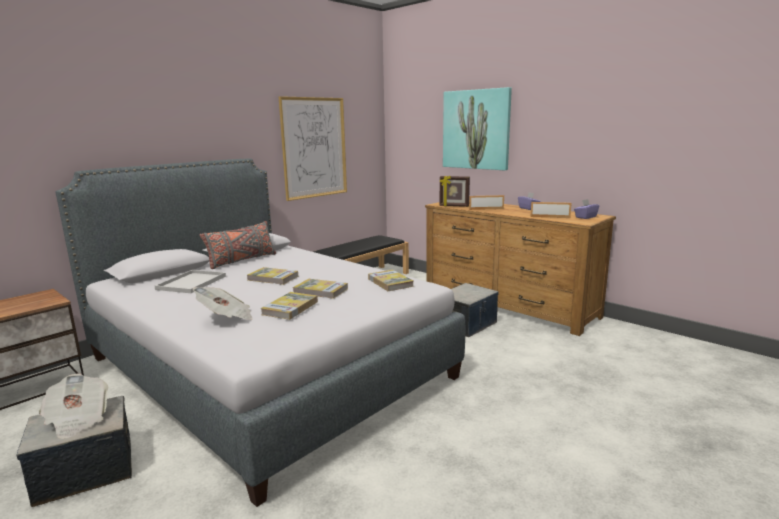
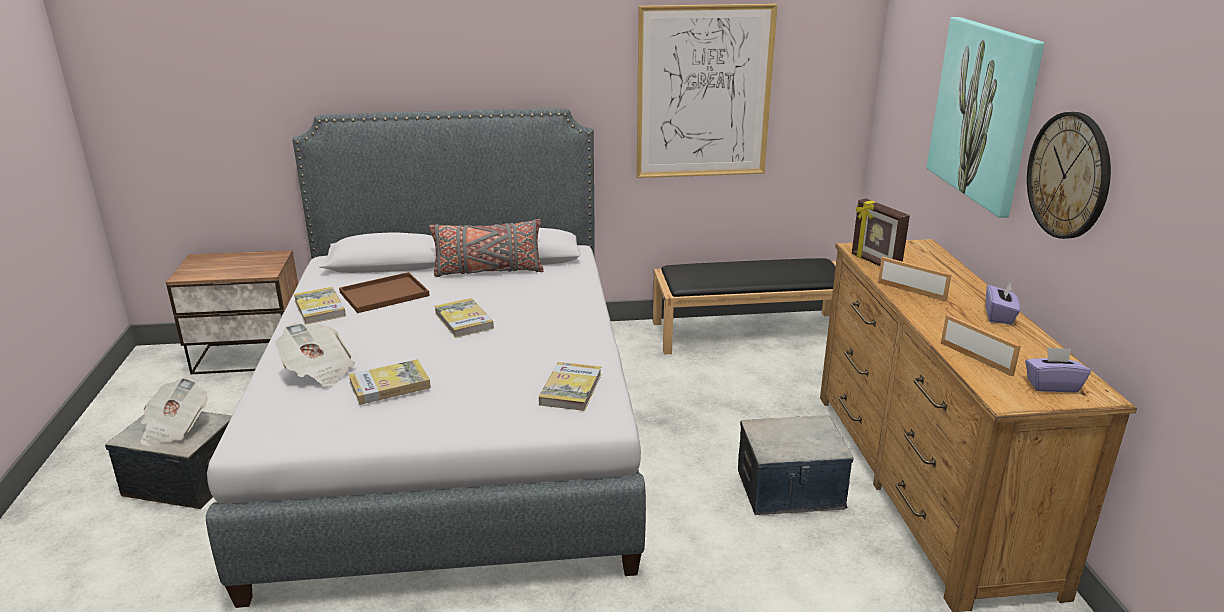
camera: 40 degrees right, 10 degrees up
white tray [155,270,226,293] -> brown tray [339,272,430,313]
book [293,279,348,299] -> book moved to [294,287,346,324]
none -> wall clock [1027,112,1111,239]

